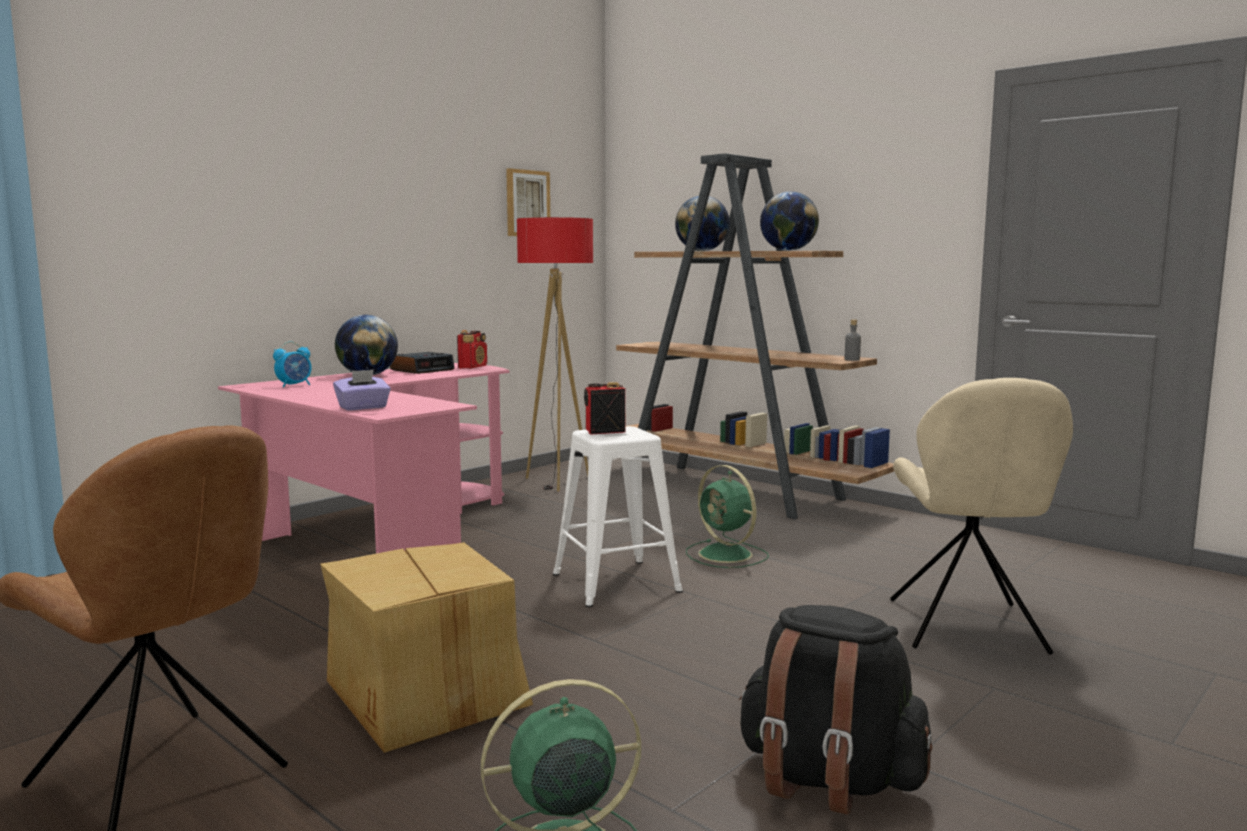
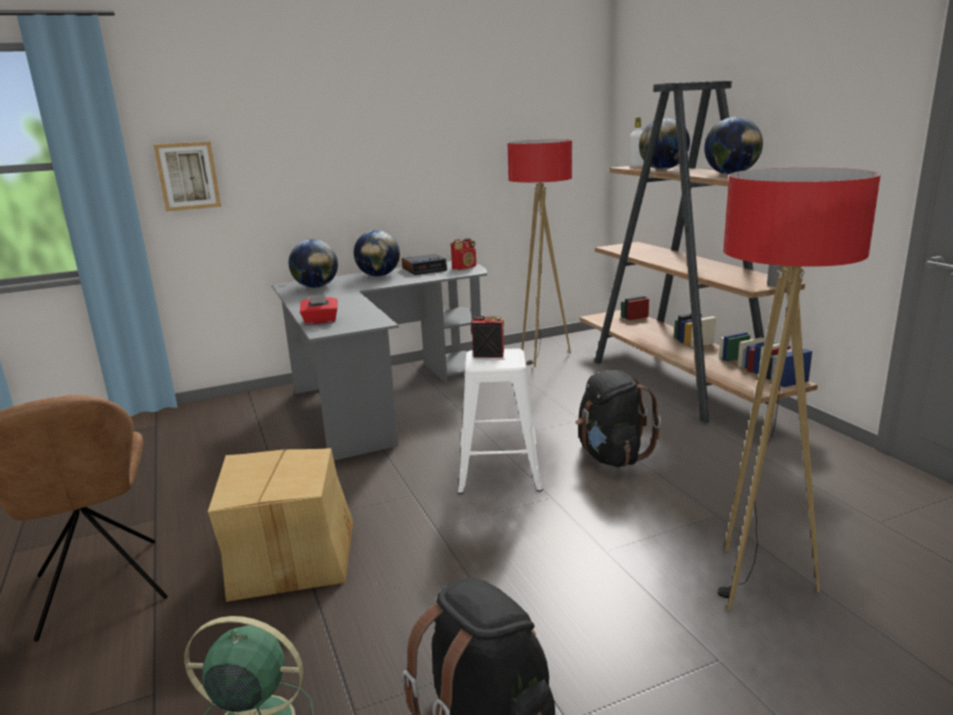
camera: 25 degrees right, 10 degrees up
pink desk [218,363,509,554] -> grey desk [272,261,487,460]
alarm clock [273,341,312,388] -> globe [289,239,338,288]
purple tissue box [333,370,391,410] -> red tissue box [300,294,338,324]
picture [506,168,550,236] -> picture moved to [153,141,221,211]
green fan [686,465,769,568] -> black backpack [576,370,661,467]
beige chair [890,378,1073,655] -> floor lamp [718,168,881,611]
none -> white bottle [630,117,644,167]

